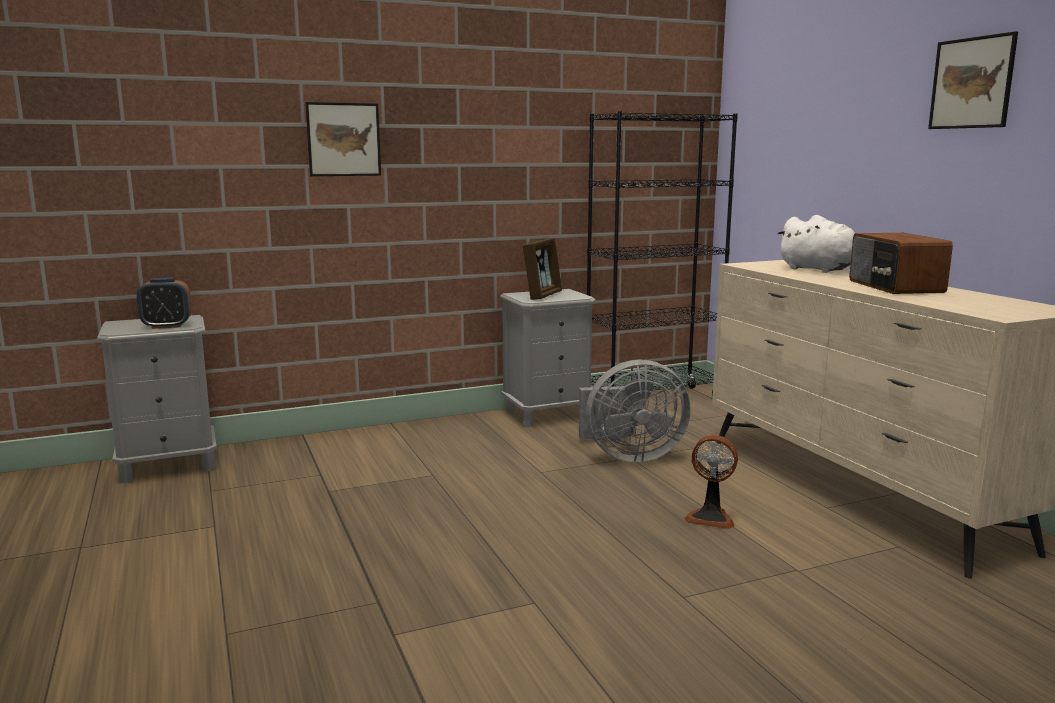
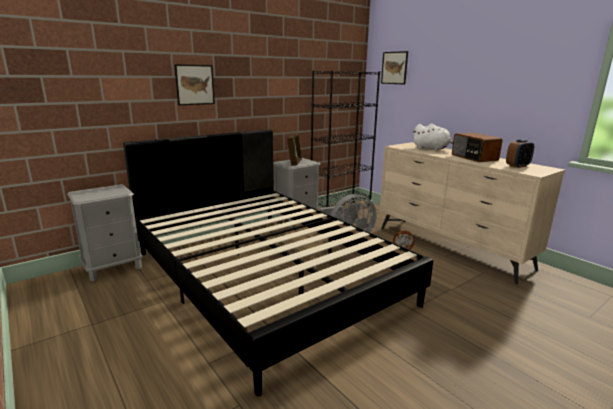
camera: 15 degrees left, 5 degrees up
alarm clock [137,277,192,329] -> alarm clock moved to [506,139,534,168]
picture [928,31,1018,129] -> picture moved to [381,51,408,85]
none -> black bed [123,129,433,396]

